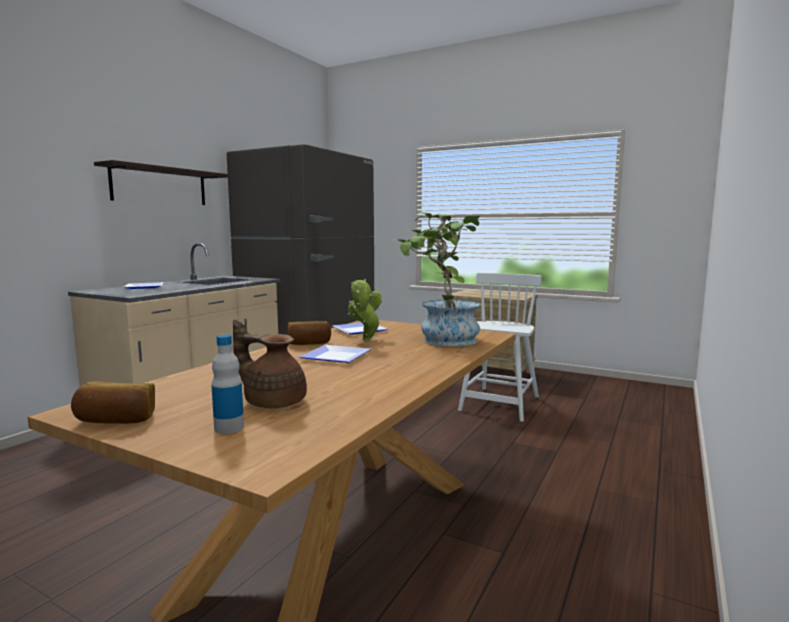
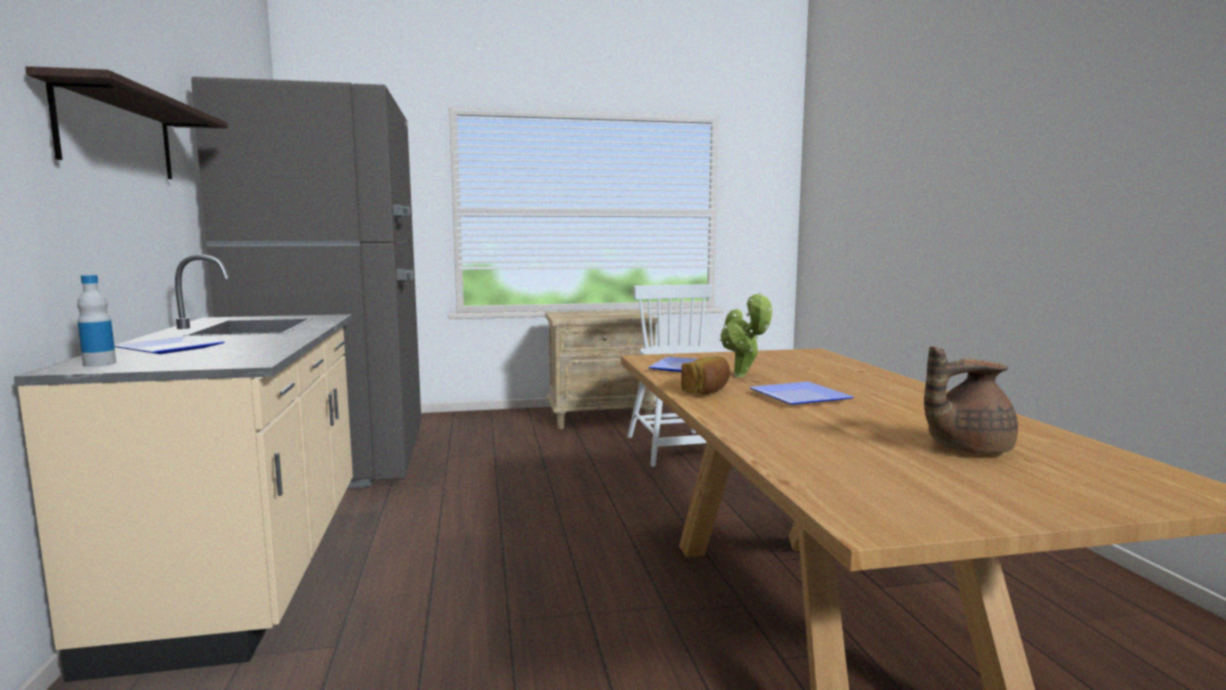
camera: 40 degrees left, 0 degrees up
bread [71,381,155,424] -> none
bottle [211,334,244,434] -> bottle moved to [77,275,116,367]
potted plant [392,211,481,346] -> none

